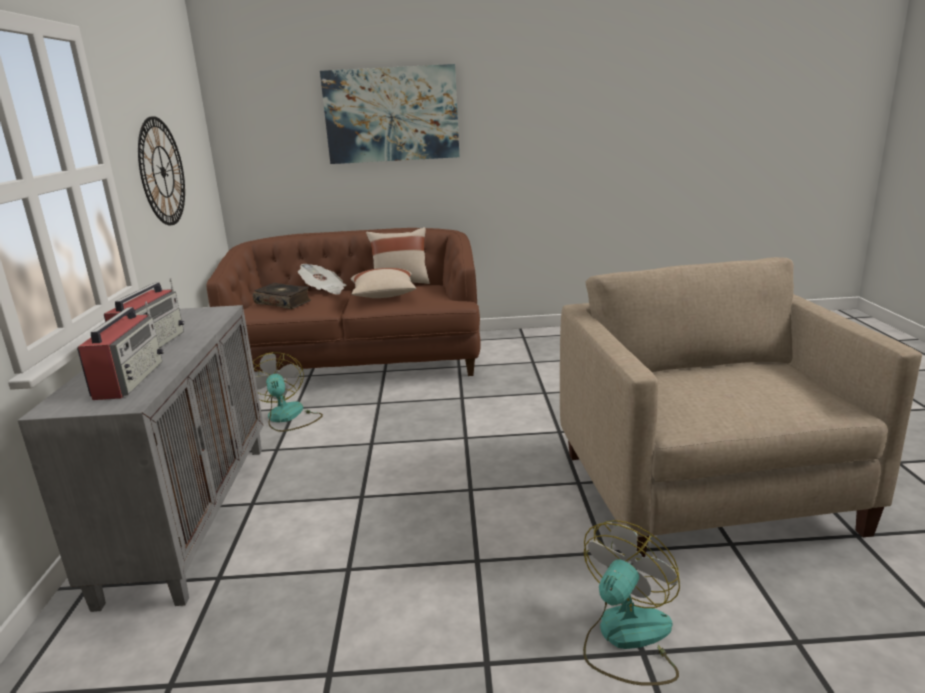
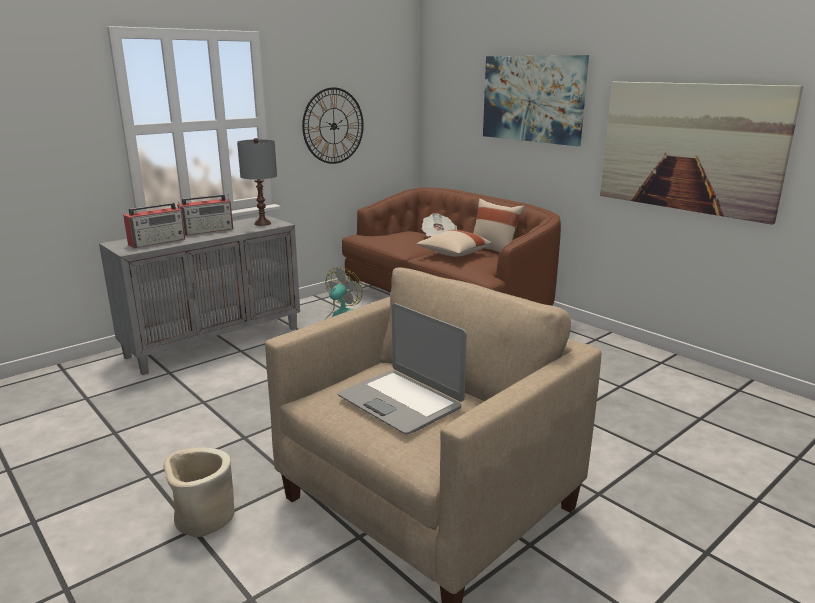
camera: 50 degrees right, 0 degrees up
book [253,283,311,309] -> none
fan [583,520,680,686] -> beige planter [163,447,234,537]
none -> grey table lamp [237,138,277,226]
none -> laptop [338,303,467,434]
none -> picture [600,81,803,225]

